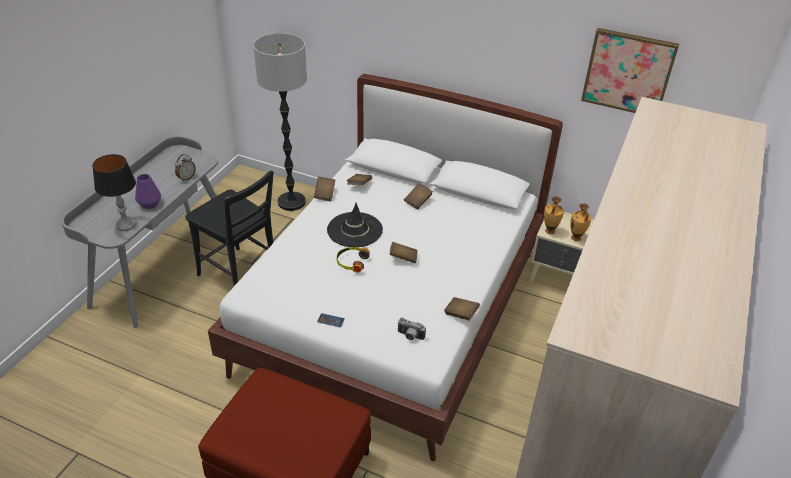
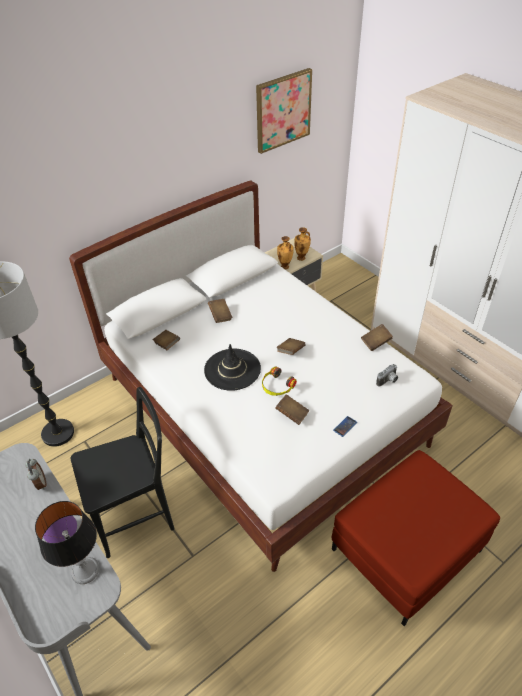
camera: 60 degrees left, 5 degrees up
brown book [314,177,335,201] -> brown book moved to [275,394,309,425]

